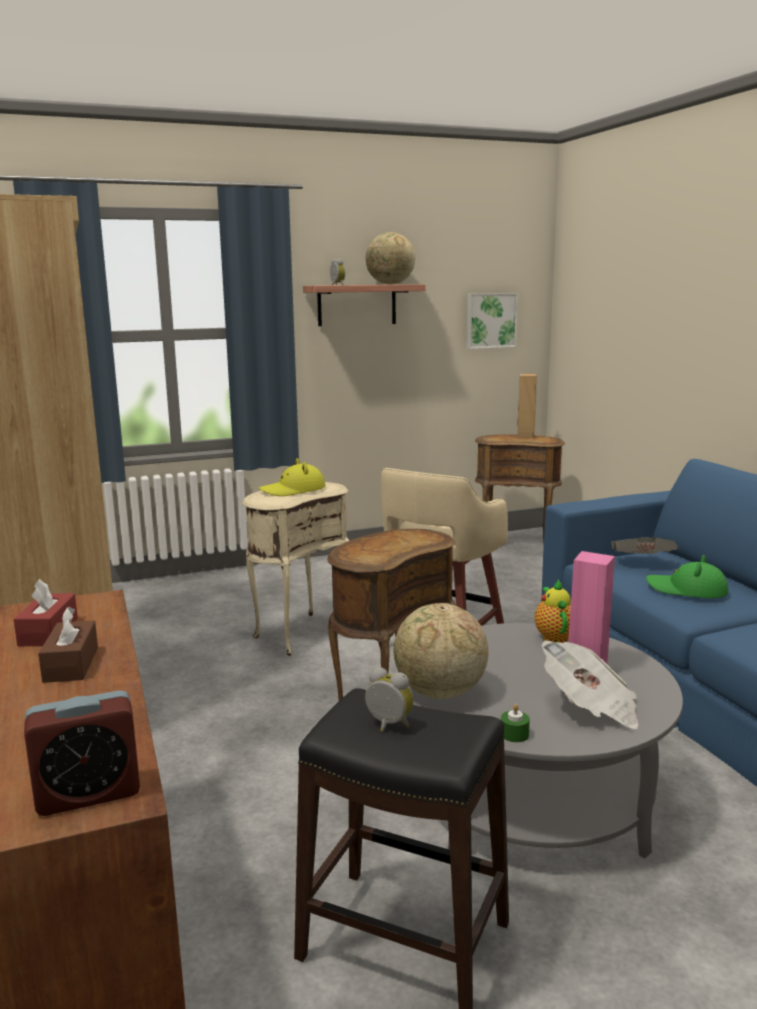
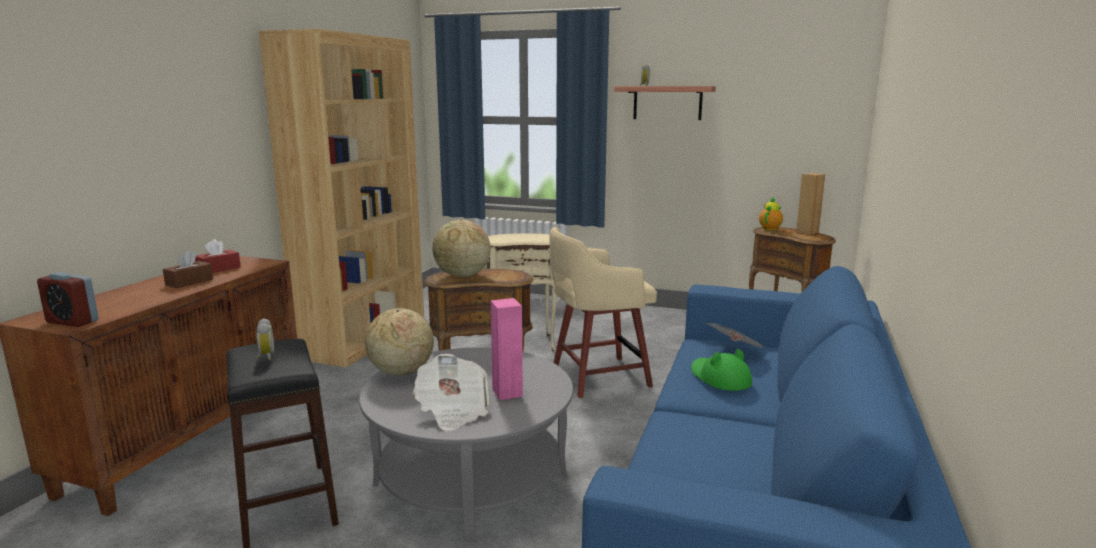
camera: 40 degrees right, 0 degrees up
yellow hat [259,458,326,496] -> none
globe [366,232,416,284] -> globe moved to [432,220,491,277]
picture [467,293,518,349] -> none
green candle [501,704,530,742] -> none
teapot [534,579,571,643] -> teapot moved to [759,198,783,230]

